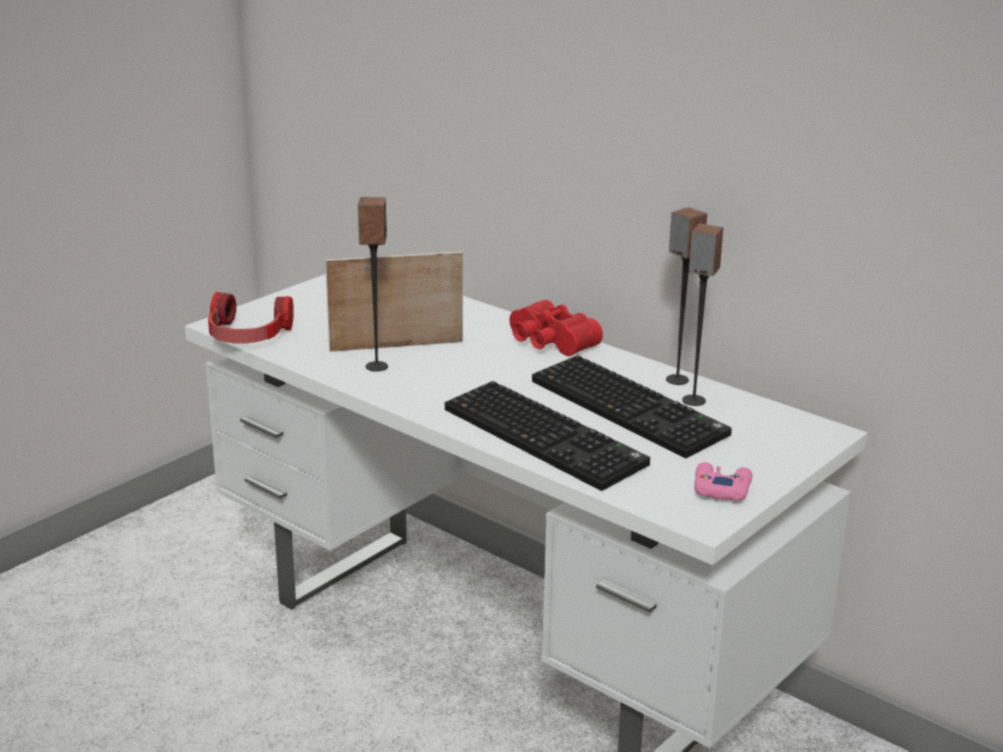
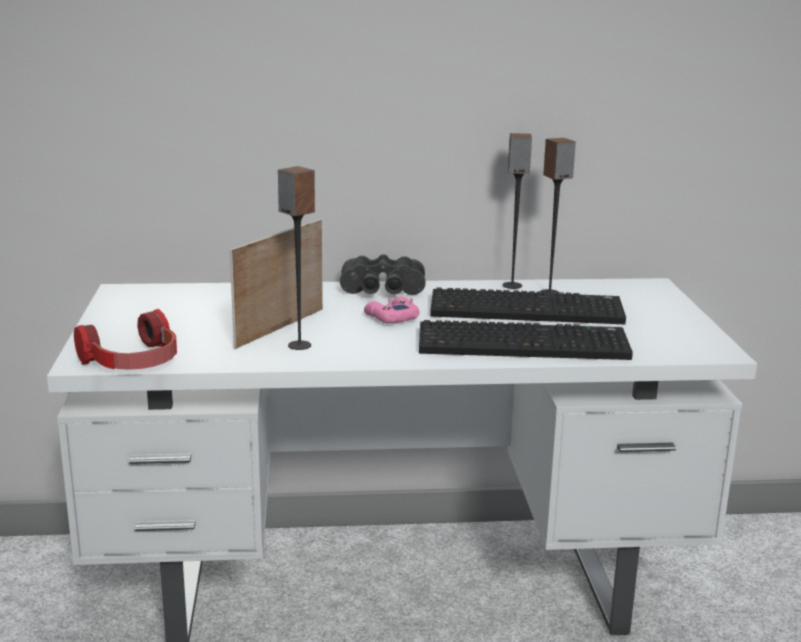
camera: 45 degrees left, 5 degrees down
red binoculars [509,300,603,356] -> black binoculars [340,254,426,295]
pink game controller [694,462,752,501] -> pink game controller moved to [364,296,419,324]

